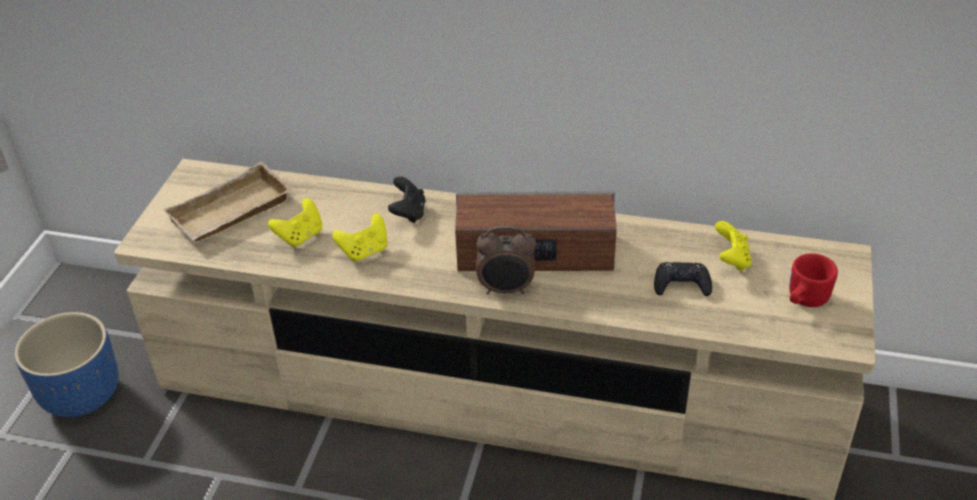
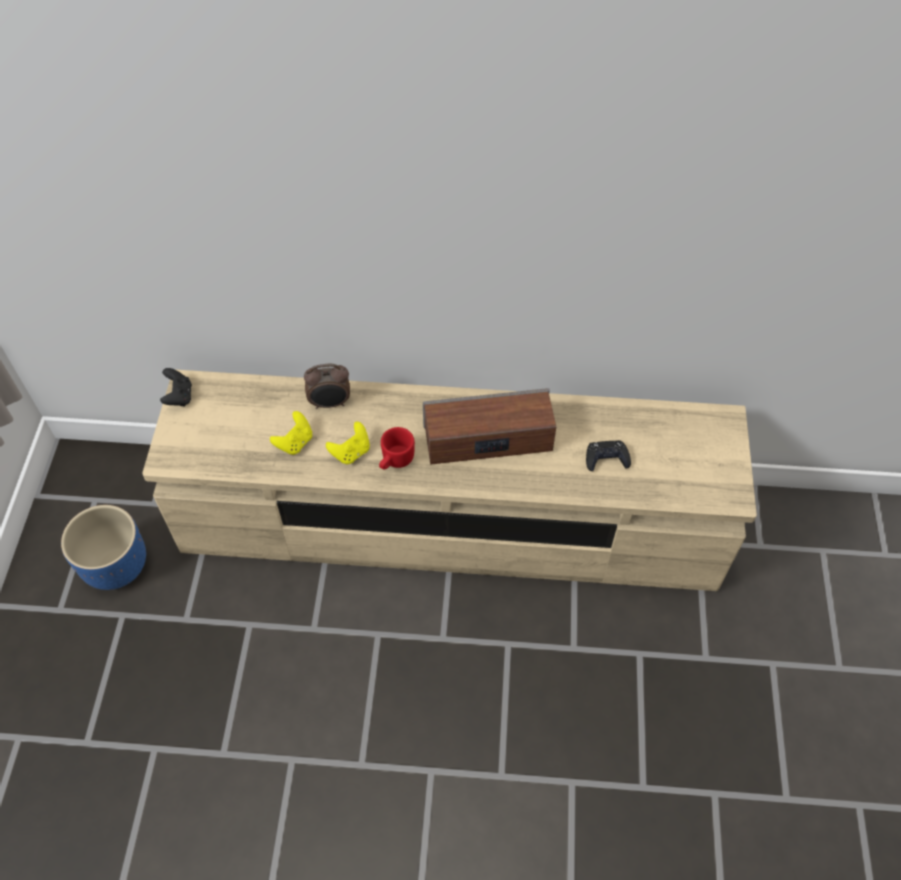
camera: 10 degrees left, 15 degrees up
beige tray [163,162,292,242] -> none
black game controller [388,176,426,223] -> black game controller moved to [160,368,192,407]
alarm clock [476,226,536,295] -> alarm clock moved to [304,364,350,409]
yellow game controller [715,221,752,271] -> none
red mug [789,253,838,307] -> red mug moved to [379,427,415,470]

